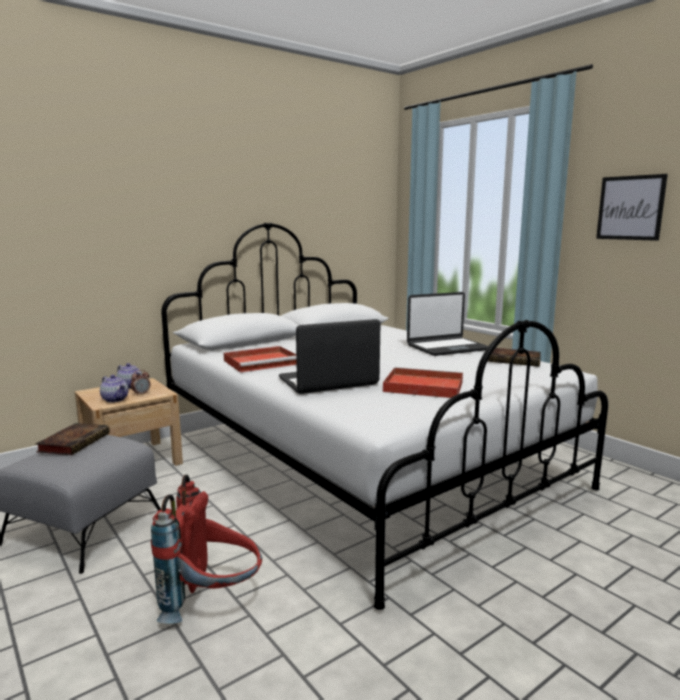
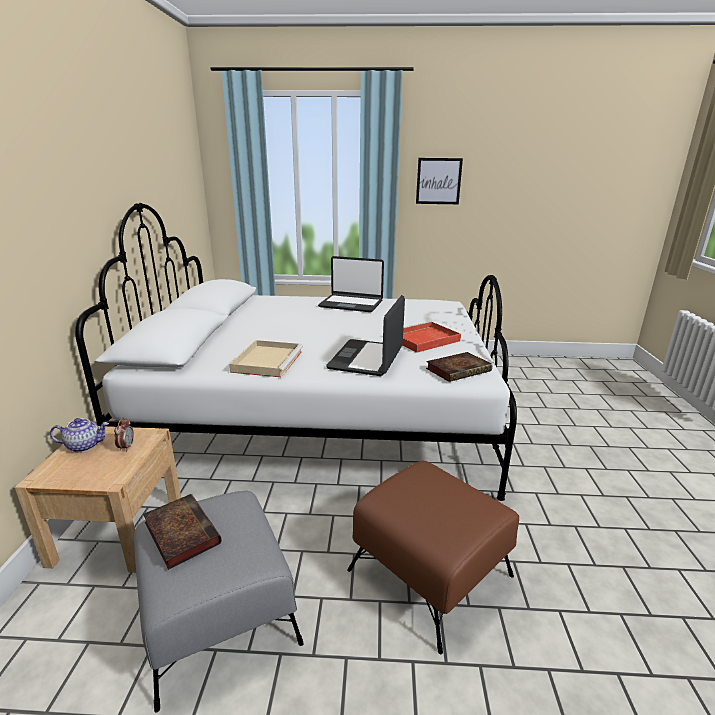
camera: 50 degrees left, 10 degrees up
teapot [100,375,128,402] -> none
red backpack [151,474,262,624] -> brown ottoman [347,461,519,654]
red tray [224,346,297,372] -> beige tray [229,340,303,377]
laptop [407,292,488,356] -> laptop turned 90 degrees clockwise [318,256,384,312]
book [488,348,541,367] -> book moved to [426,352,492,382]

